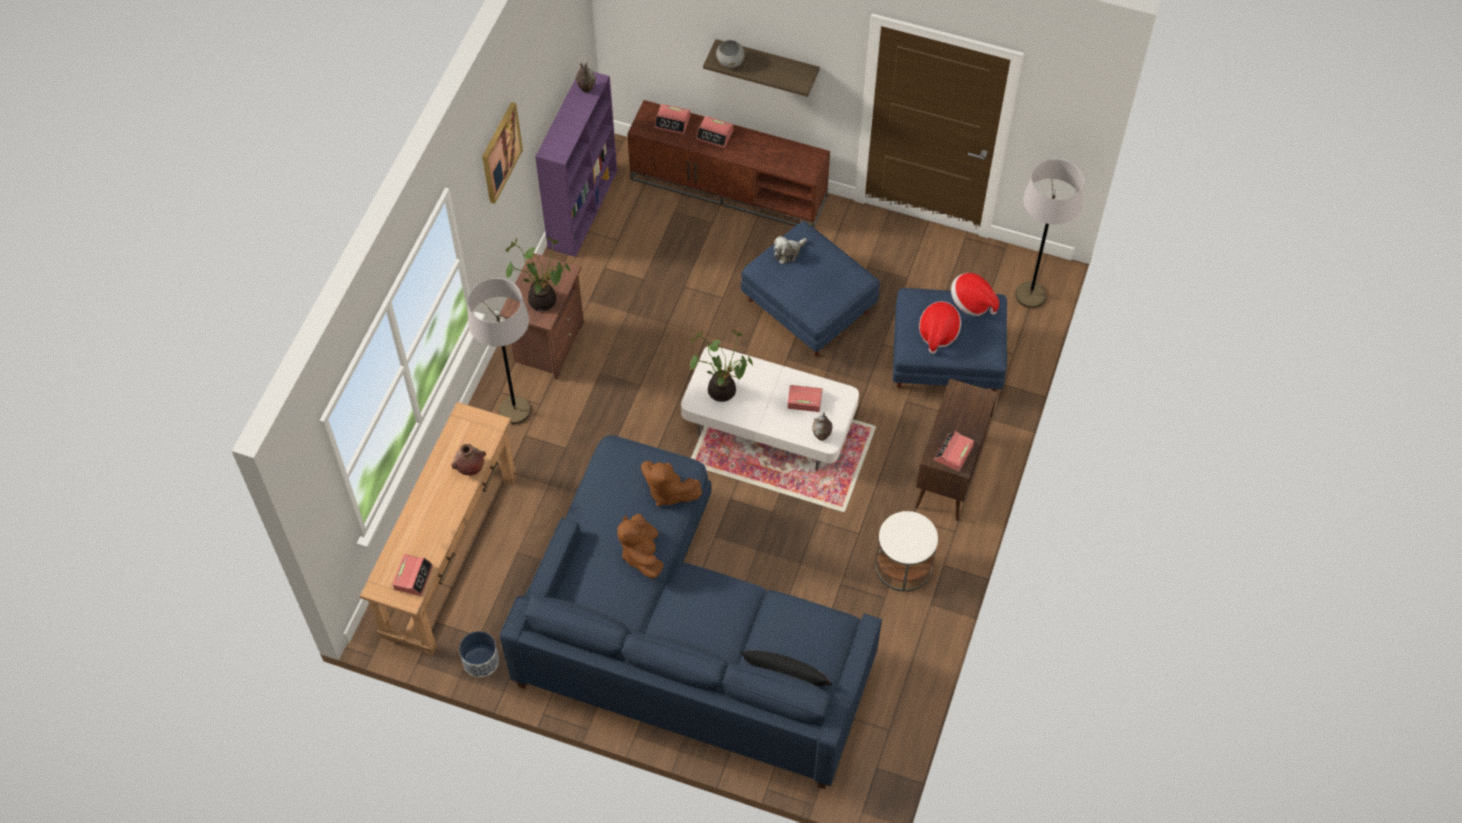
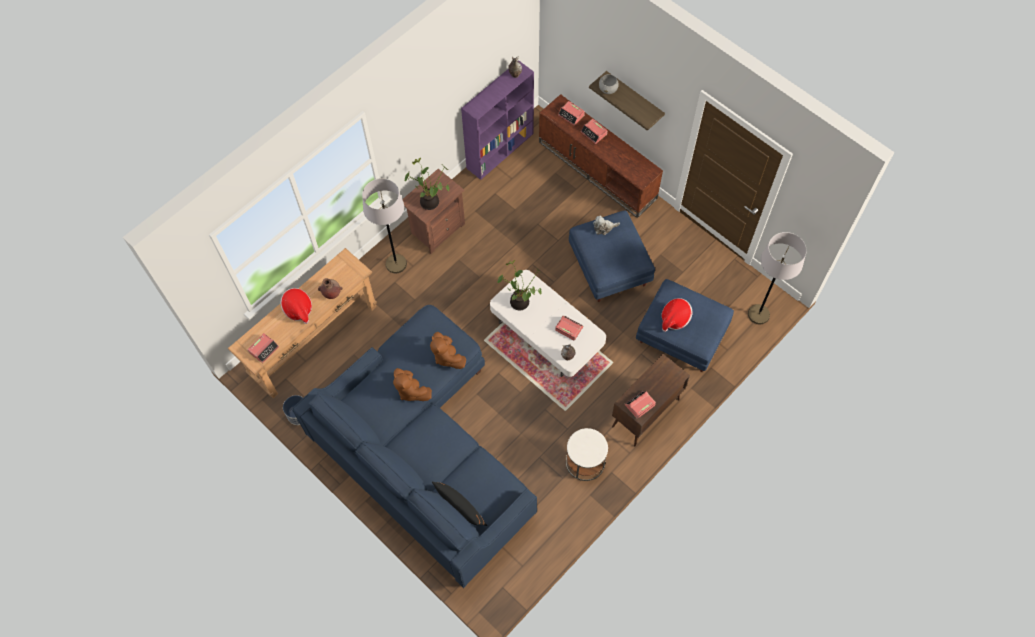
camera: 25 degrees right, 5 degrees up
picture [482,102,523,204] -> none
brown plush toy [617,514,663,578] -> brown plush toy turned 60 degrees counterclockwise [393,368,432,401]
hat [951,273,999,316] -> hat moved to [280,288,312,324]

